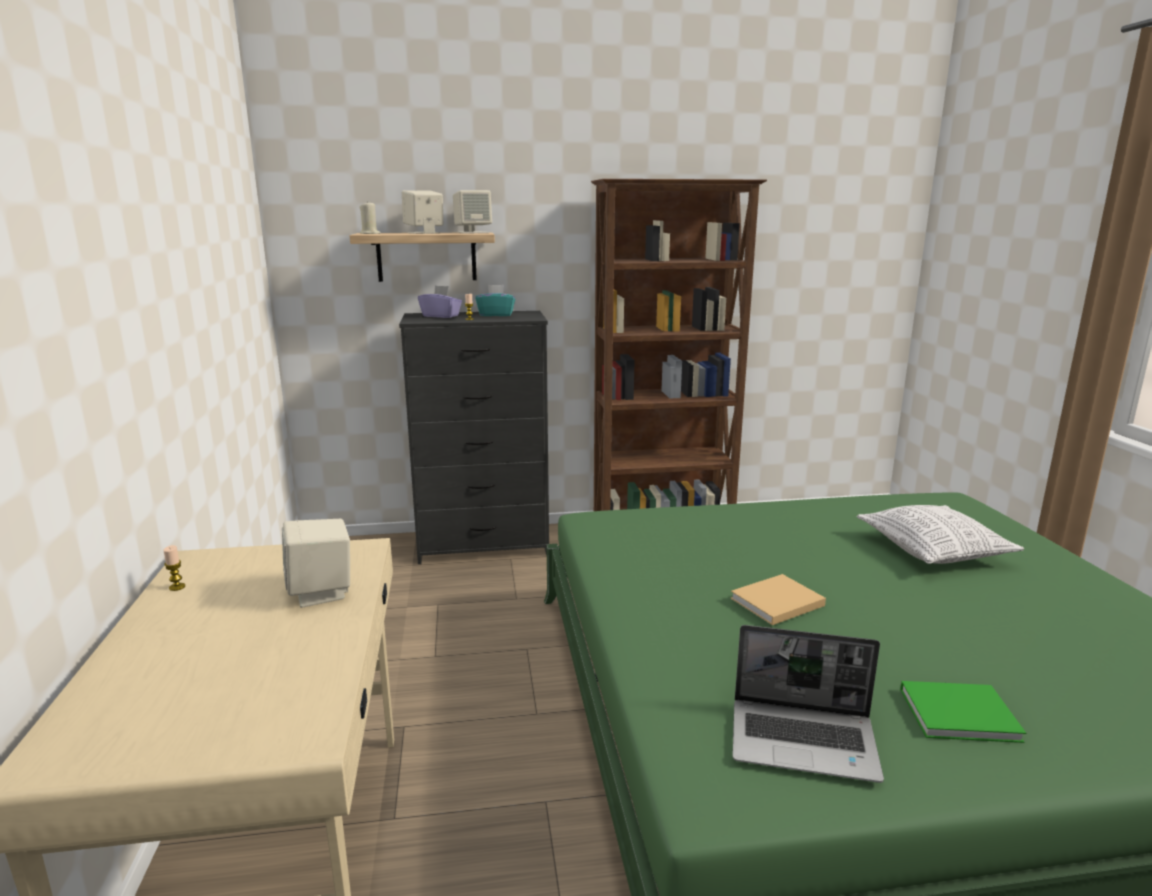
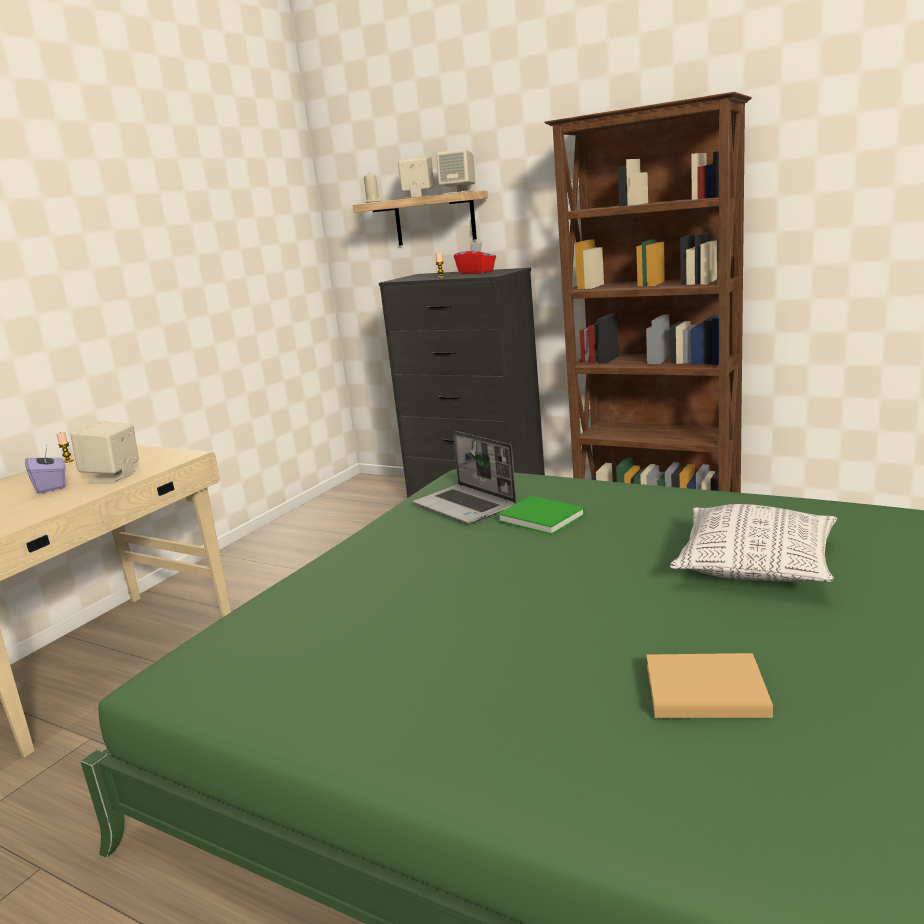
camera: 40 degrees right, 0 degrees up
purple tissue box [418,285,462,318] -> purple tissue box moved to [25,446,66,494]
turquoise tissue box [475,285,515,316] -> red tissue box [454,242,496,274]
beige book [730,574,826,625] -> beige book moved to [646,653,773,718]
laptop [732,625,884,783] -> laptop moved to [413,431,517,523]
green book [900,681,1026,743] -> green book moved to [497,496,585,535]

